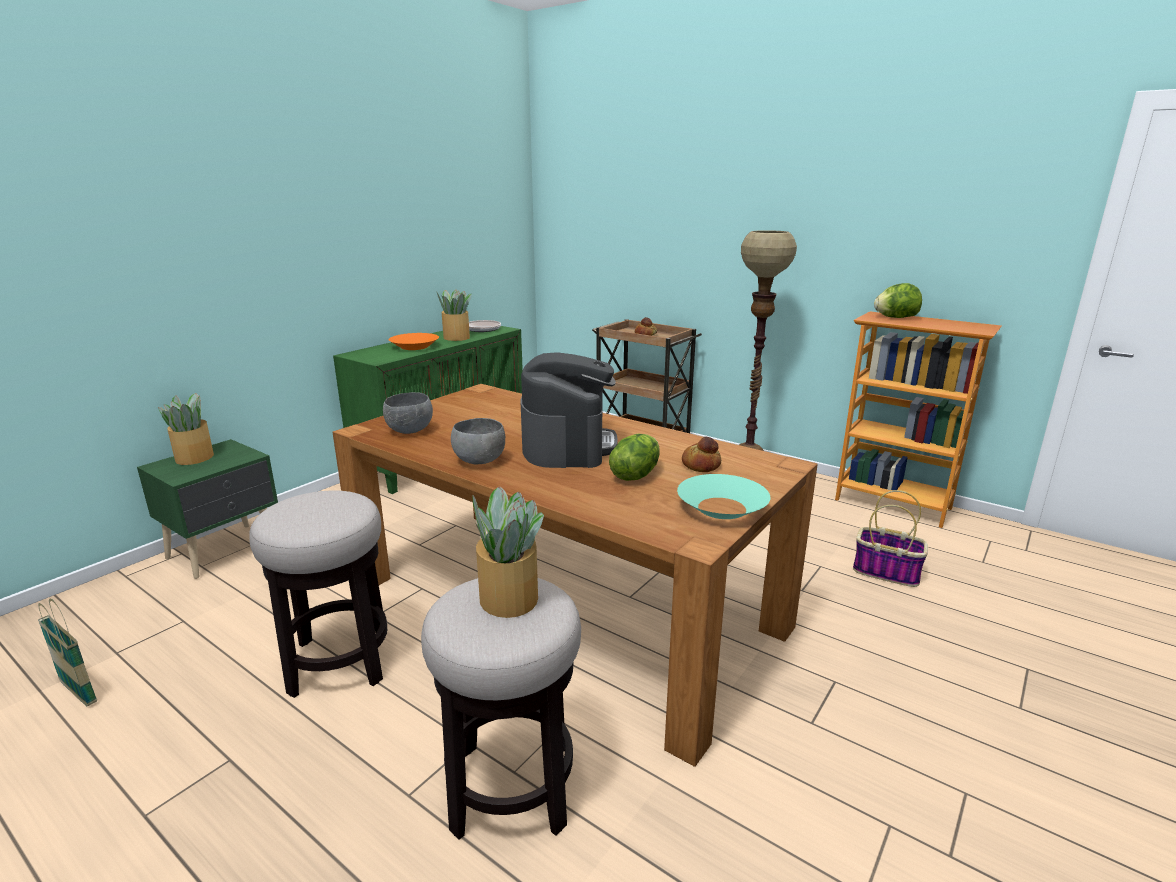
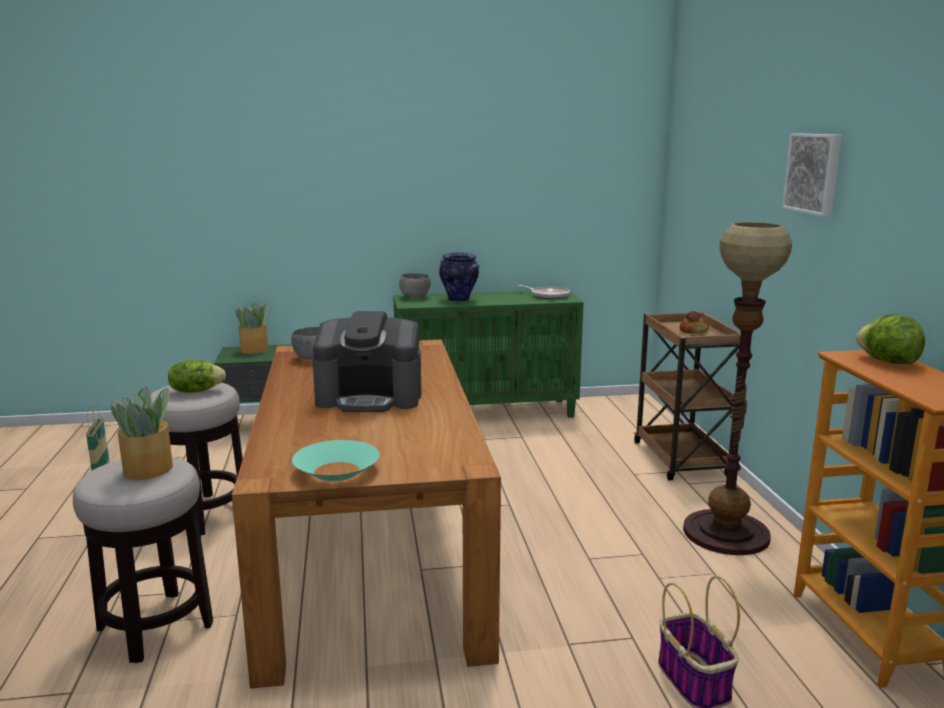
camera: 45 degrees right, 5 degrees down
orange bowl [389,333,439,350] -> vase [439,252,479,302]
potted plant [437,290,472,341] -> none
grey bowl [451,418,505,464] -> grey bowl moved to [399,273,430,298]
coffee machine [520,352,617,468] -> coffee machine turned 45 degrees clockwise [312,311,421,412]
lettuce [609,434,660,481] -> lettuce moved to [168,360,226,393]
bread [682,436,721,472] -> none
none -> picture [782,133,842,217]

